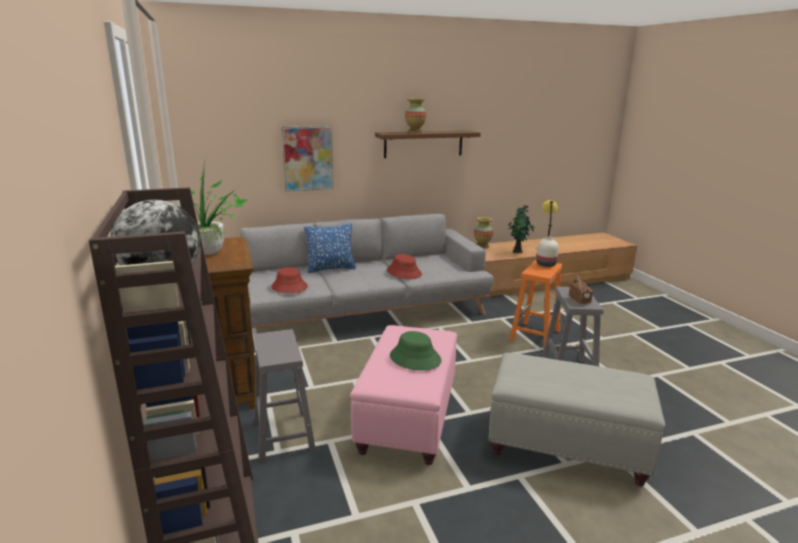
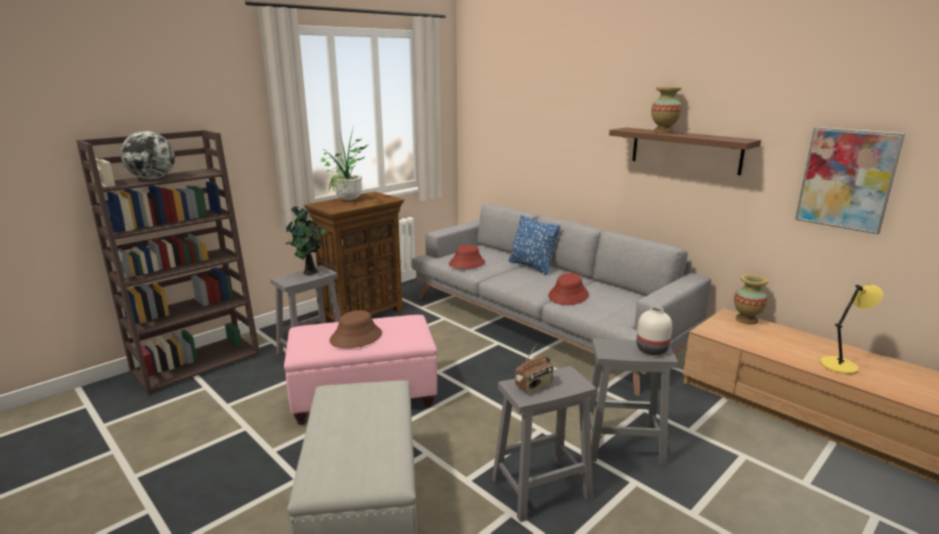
camera: 65 degrees right, 0 degrees up
picture [281,126,334,192] -> picture moved to [795,127,905,235]
green hat [390,331,442,371] -> brown hat [330,310,382,348]
potted plant [508,205,535,253] -> potted plant moved to [285,206,327,275]
orange stool [509,260,563,349] -> grey stool [589,338,678,465]

